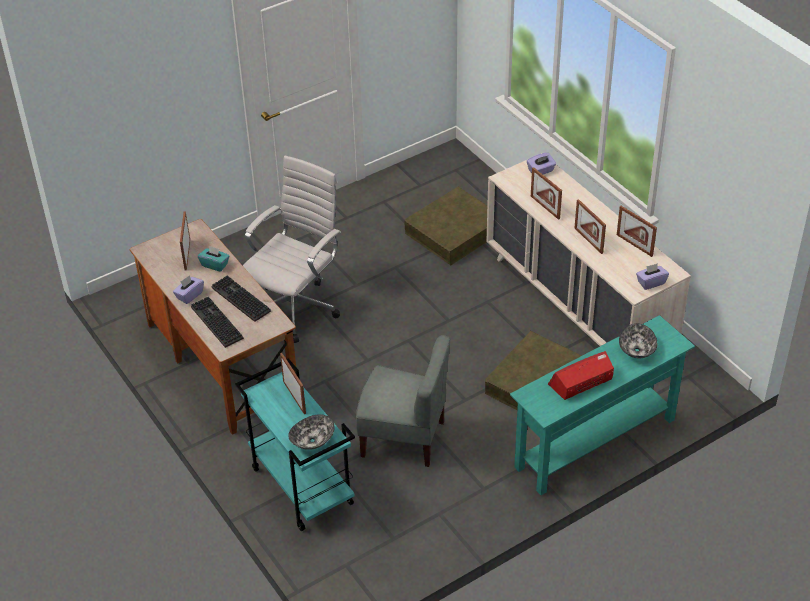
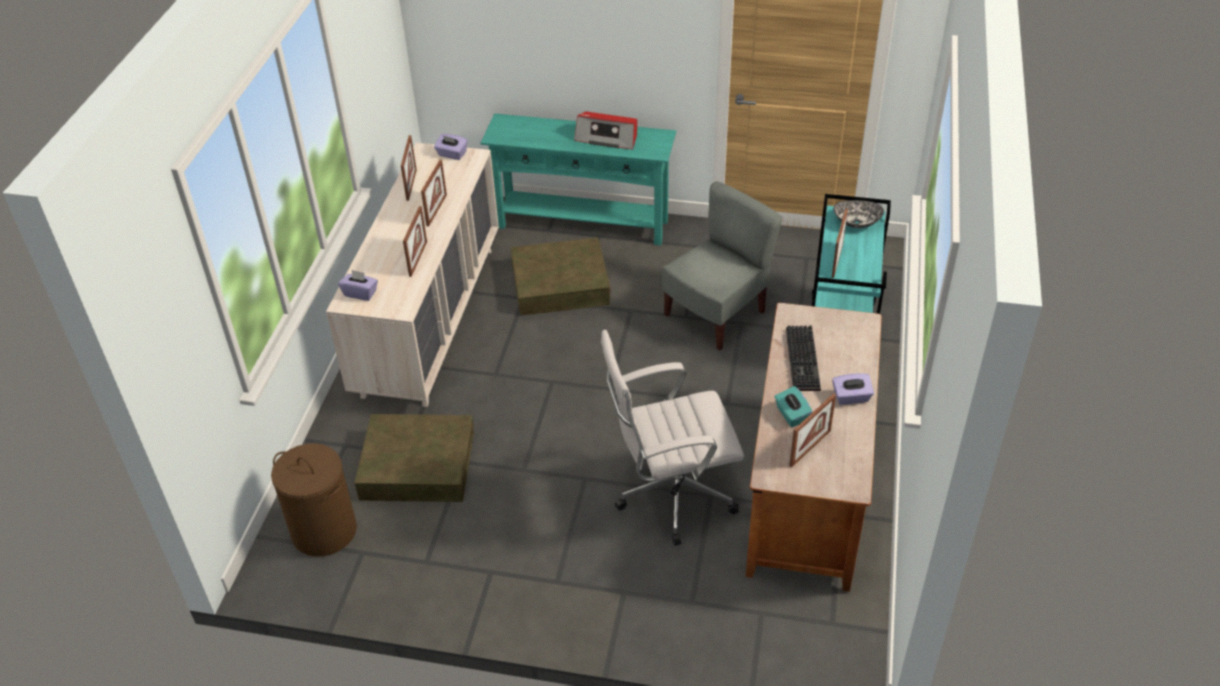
camera: 135 degrees left, 0 degrees up
keyboard [191,297,244,348] -> none
grey chair [356,335,450,467] -> grey chair turned 75 degrees clockwise [662,181,782,350]
bowl [619,324,657,358] -> none
none -> brown laundry basket [271,443,357,557]

